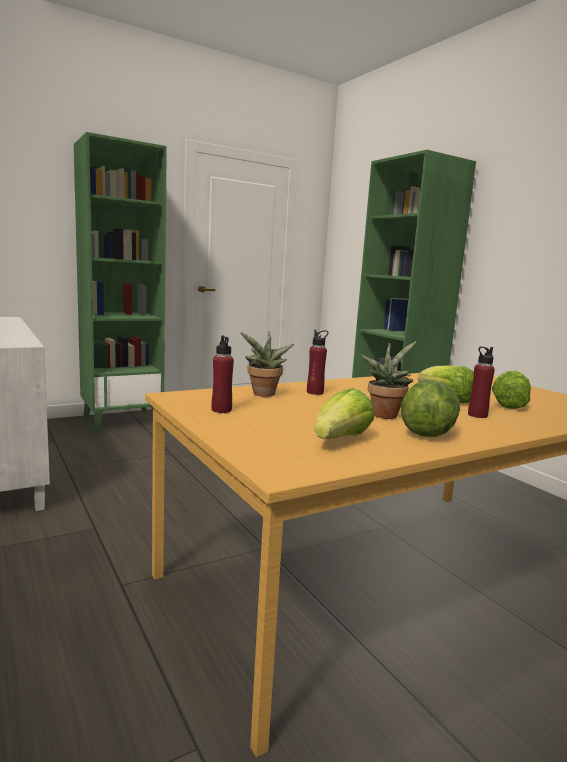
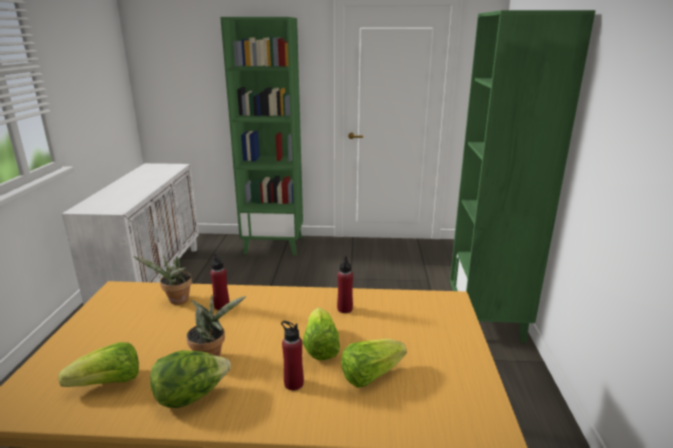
camera: 35 degrees right, 10 degrees up
red bottle [212,335,234,413] -> red bottle moved to [337,256,353,313]

